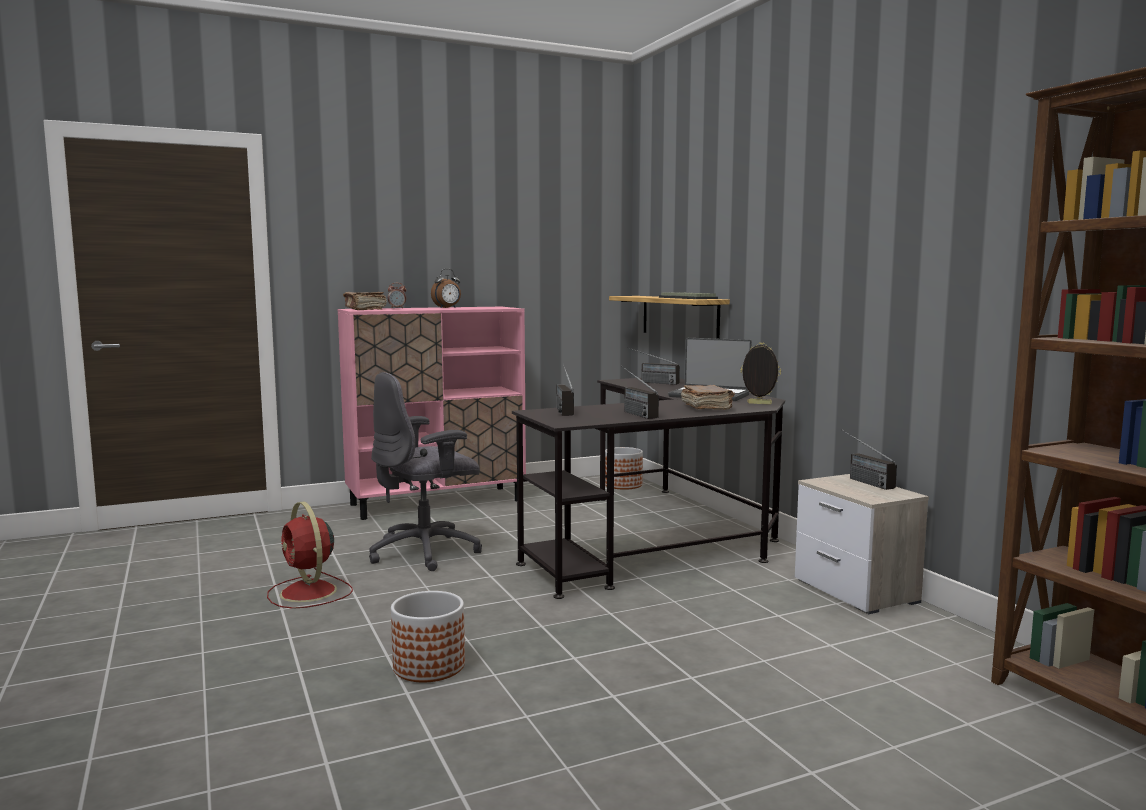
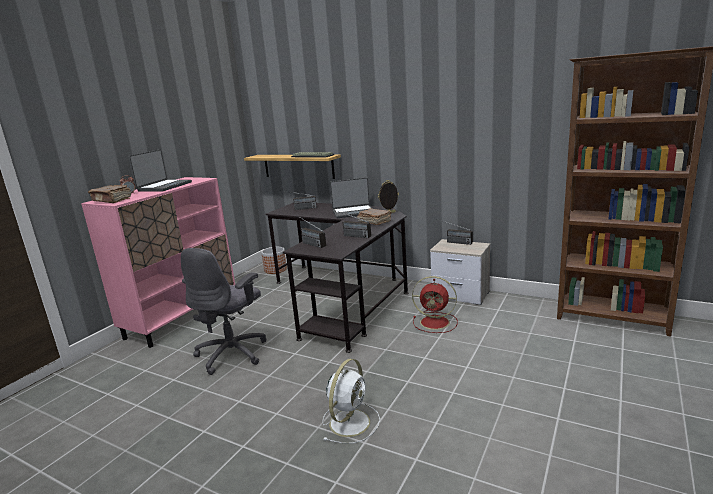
camera: 35 degrees left, 10 degrees up
red fan [267,502,353,609] -> red fan moved to [412,276,458,333]
planter [391,591,465,682] -> white fan [322,359,380,444]
alarm clock [431,269,461,308] -> laptop [128,149,192,192]

